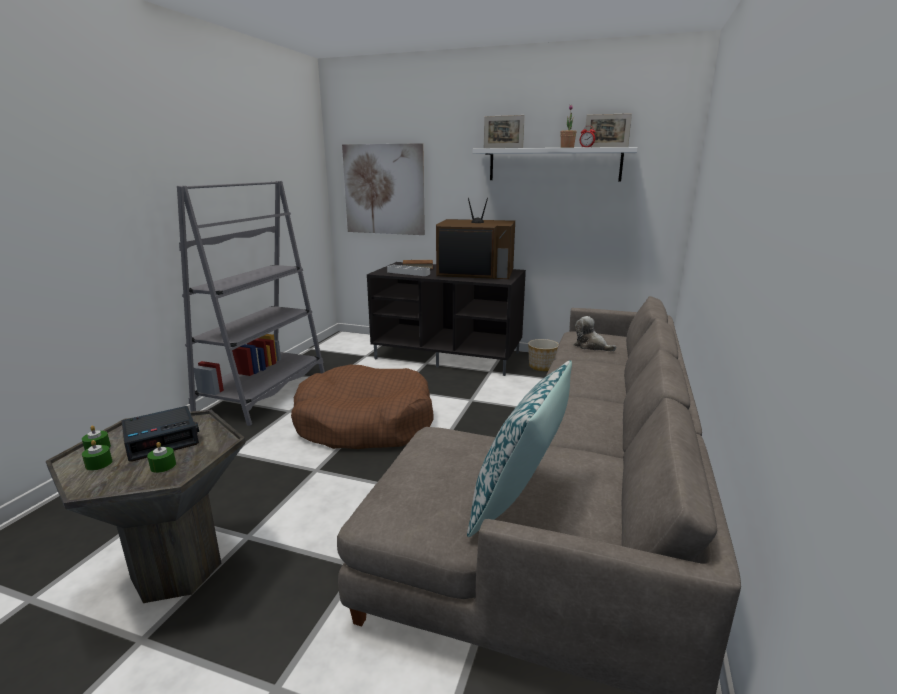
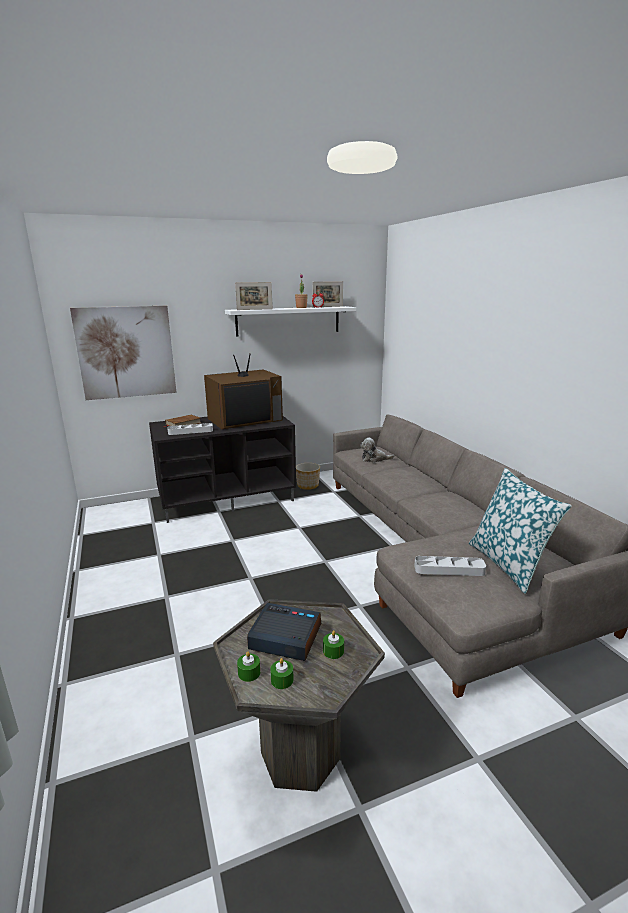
camera: 40 degrees left, 0 degrees up
alarm clock [122,406,199,462] -> alarm clock turned 90 degrees counterclockwise [247,603,321,661]
grey bookcase [177,181,325,426] -> none
brown dog bed [291,365,434,449] -> none
none -> grey tray [414,556,486,576]

